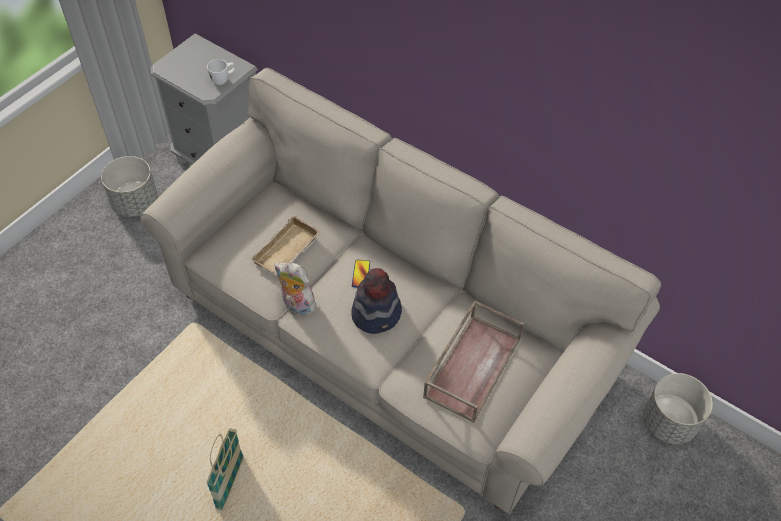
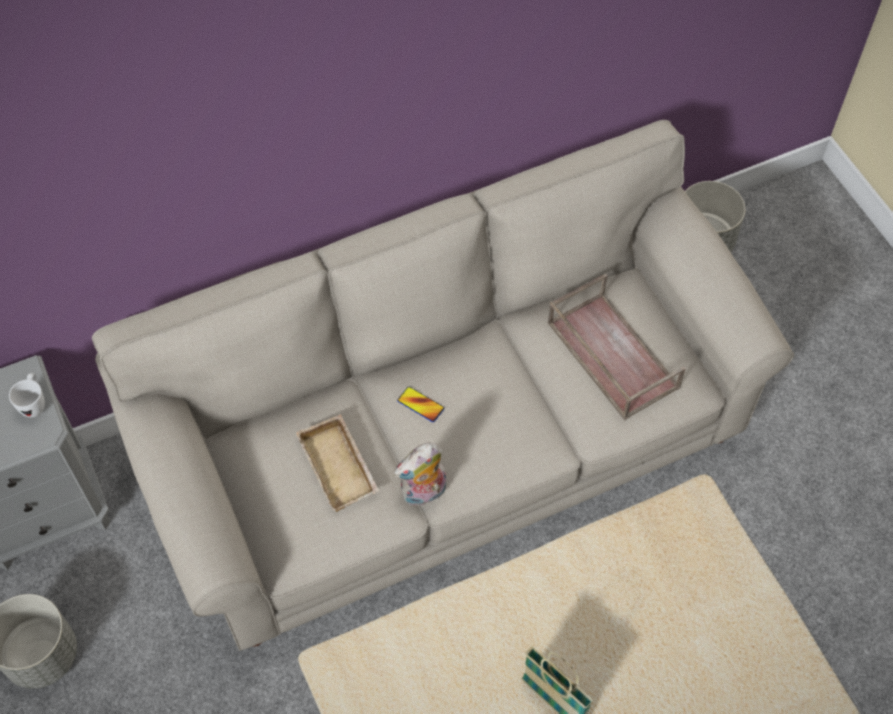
camera: 60 degrees left, 5 degrees up
hat [351,268,402,334] -> none

